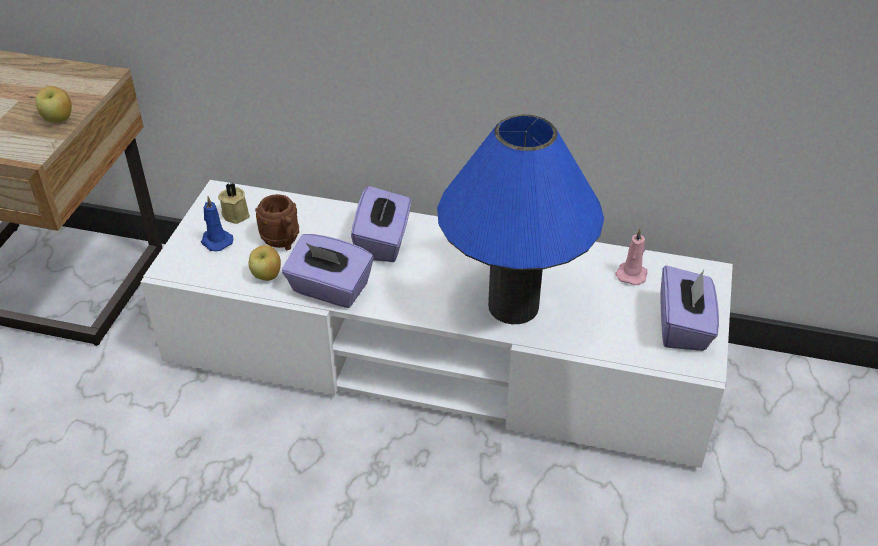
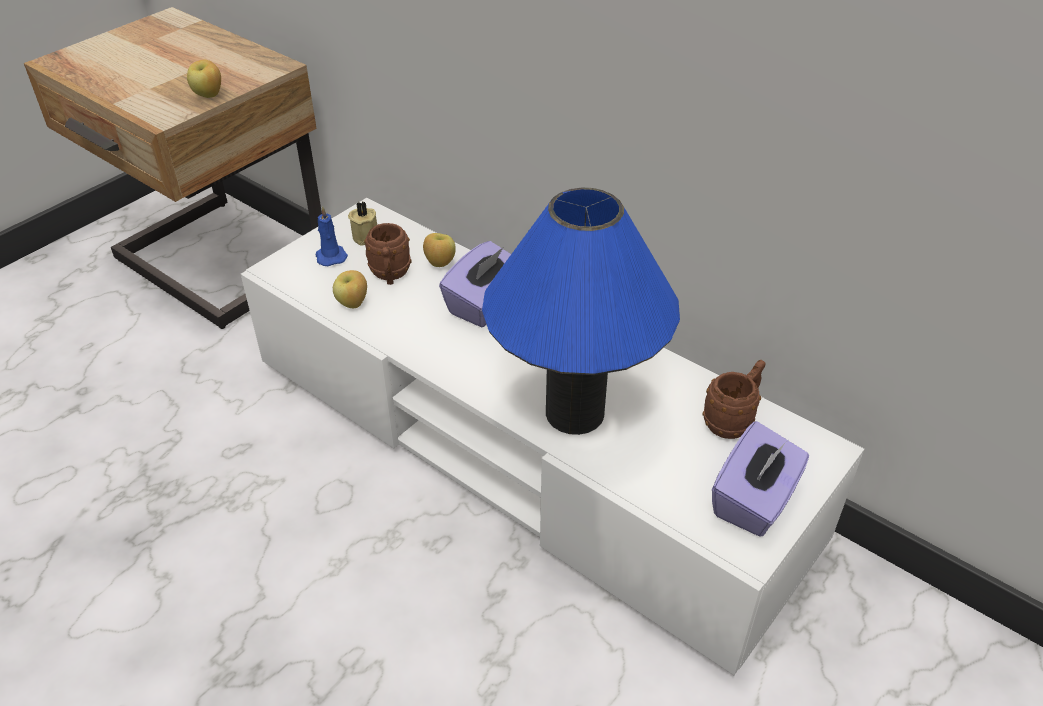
camera: 25 degrees right, 0 degrees up
purple tissue box [282,234,373,308] -> none
pink candle [615,229,648,285] -> brown mug [703,360,766,439]
none -> apple [423,233,455,267]

